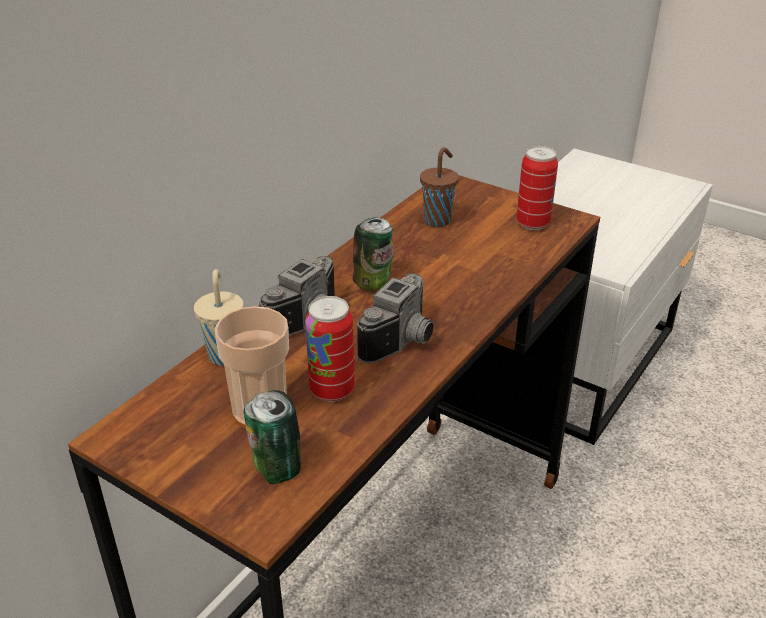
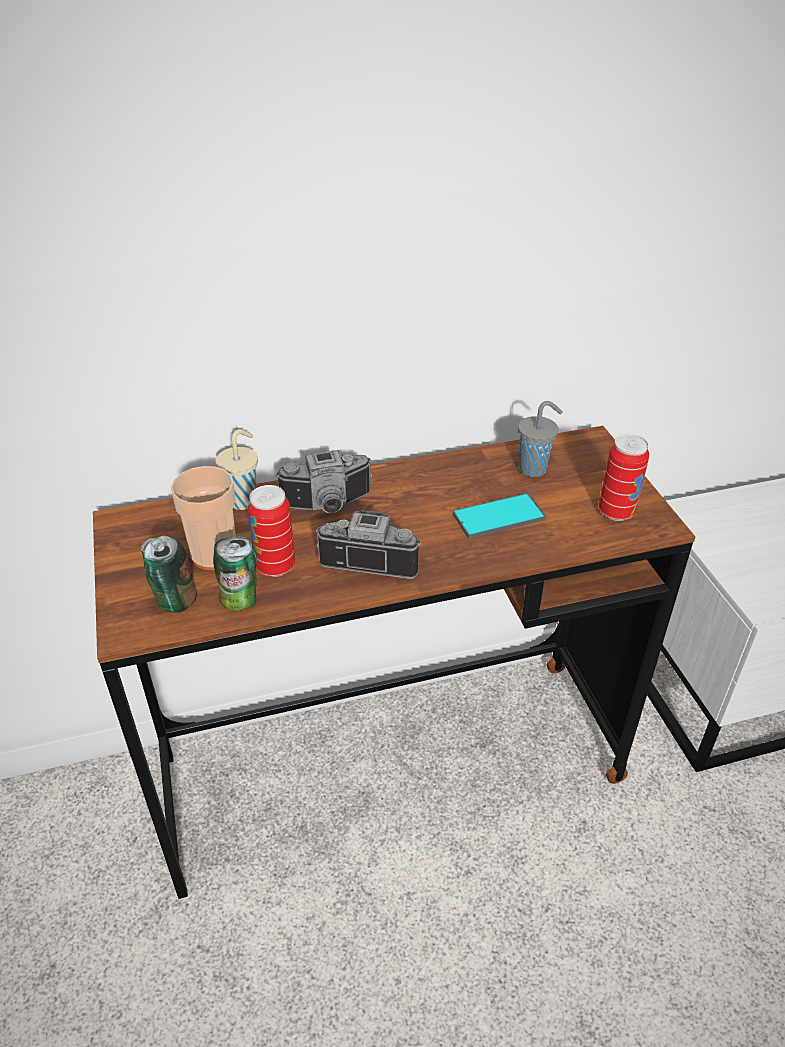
camera: 40 degrees right, 5 degrees up
can [353,217,394,291] -> can moved to [213,536,257,611]
camera [357,273,434,363] -> camera turned 150 degrees counterclockwise [316,510,422,579]
brown cup [420,147,459,227] -> grey cup [518,401,562,477]
none -> phone [453,493,546,539]

